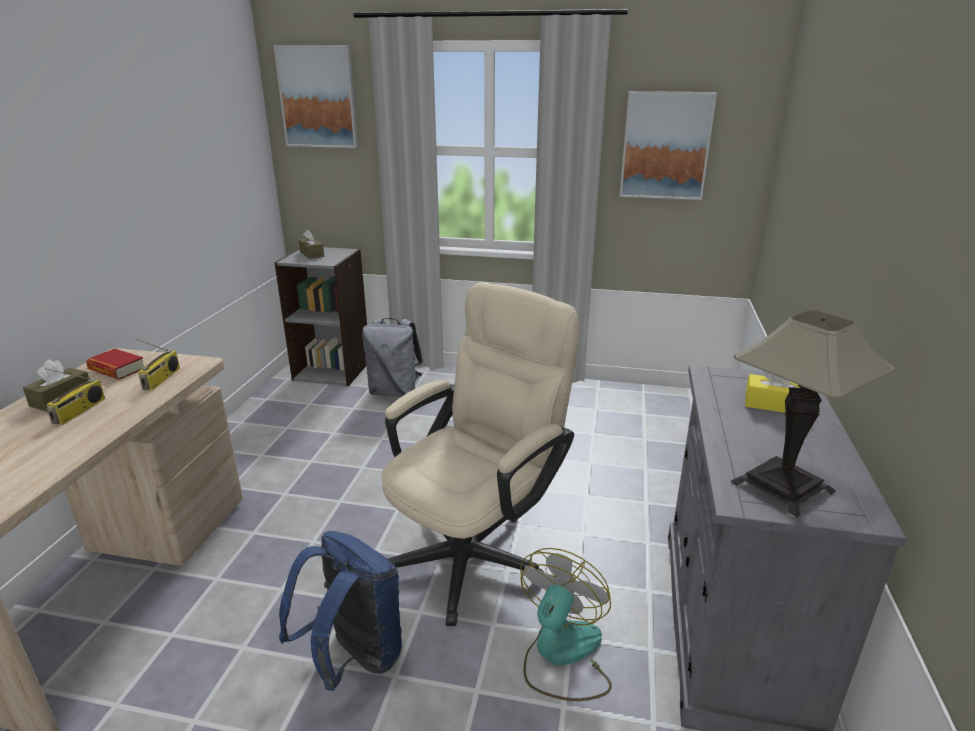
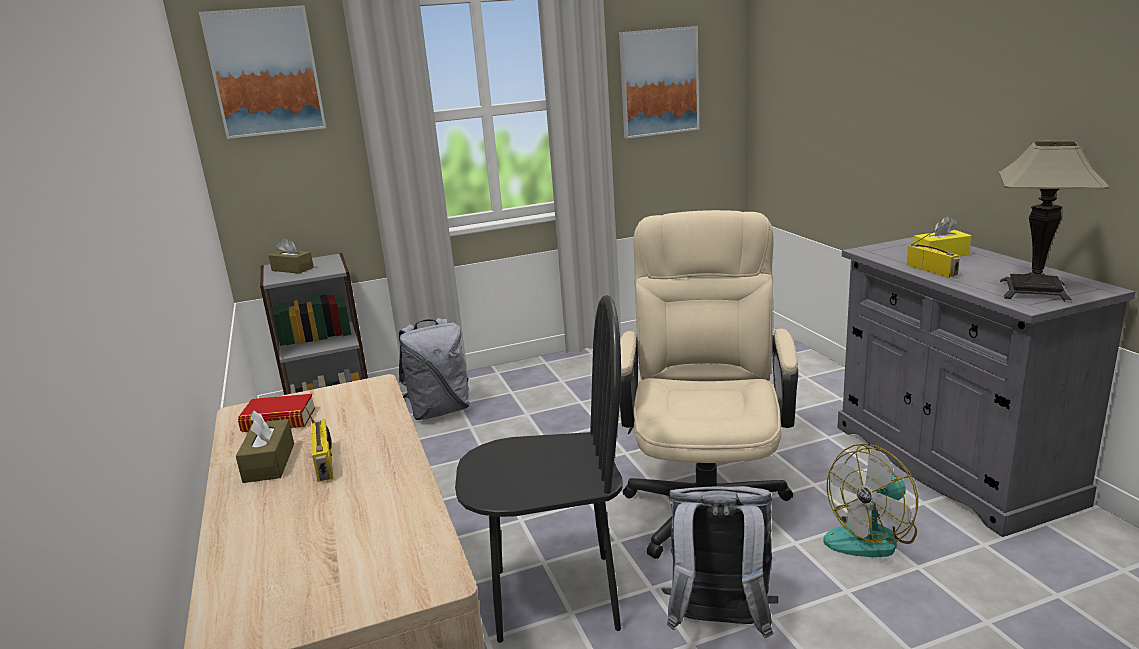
camera: 30 degrees left, 5 degrees down
radio [137,339,180,391] -> radio moved to [907,222,960,278]
blue backpack [279,531,402,691] -> grey backpack [662,486,778,638]
fan [520,548,612,701] -> fan turned 120 degrees counterclockwise [823,444,918,557]
none -> black chair [455,295,623,643]

